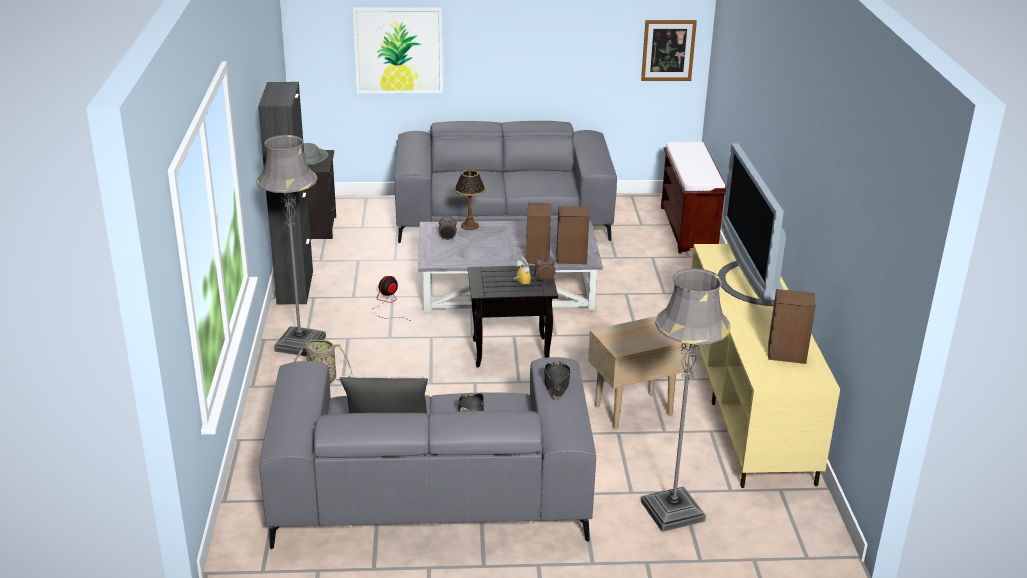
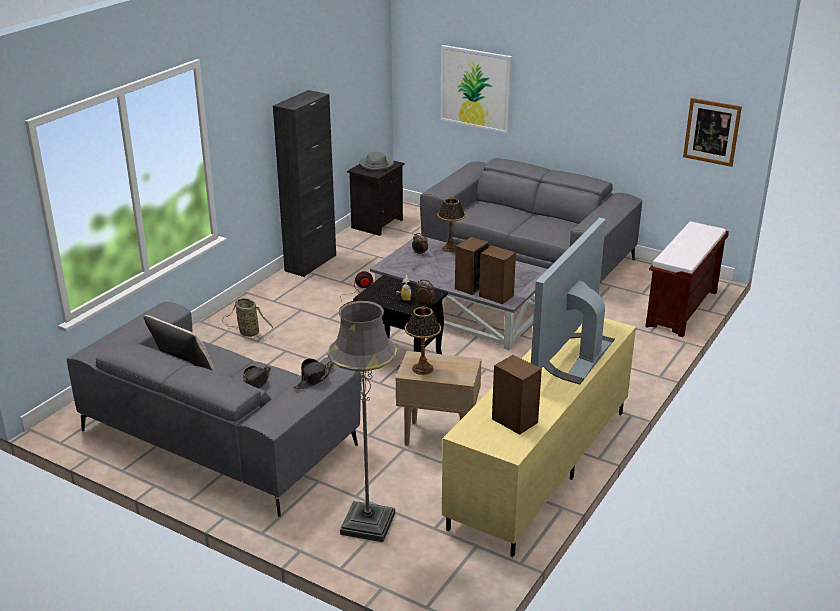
camera: 35 degrees right, 0 degrees up
grey floor lamp [256,135,326,356] -> none
none -> table lamp [405,306,441,375]

